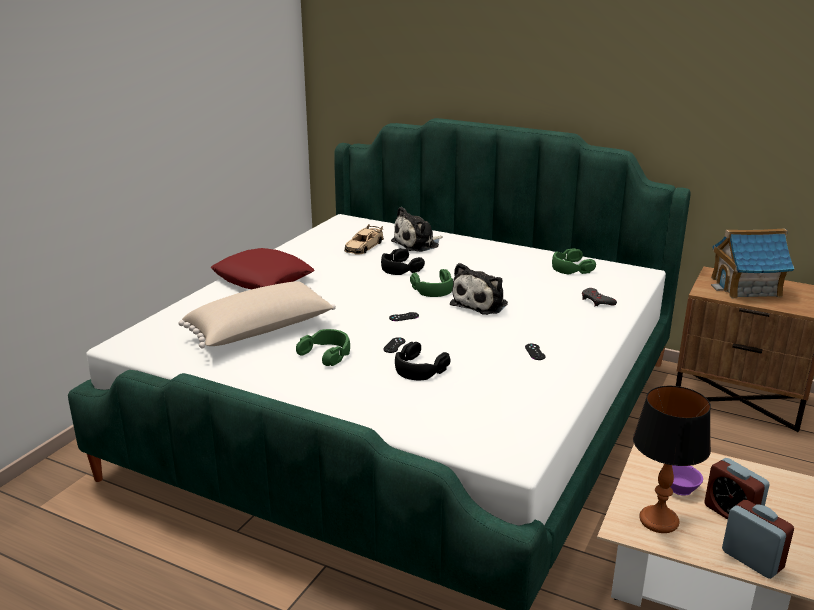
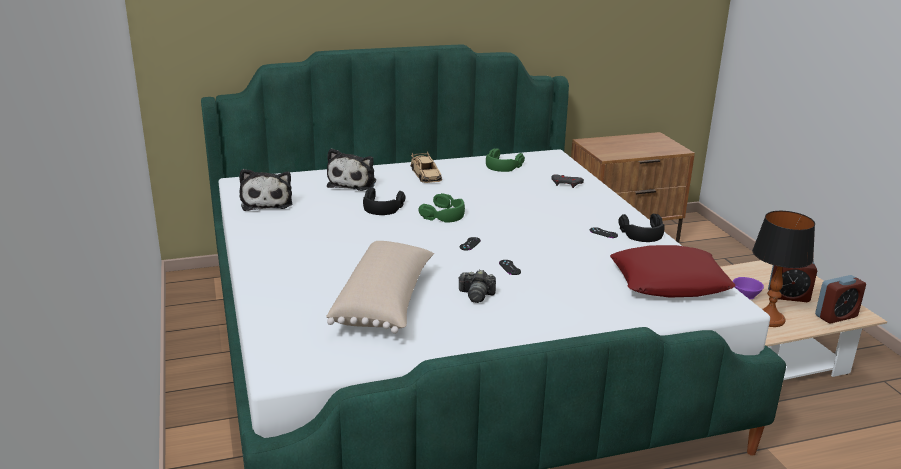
camera: 45 degrees left, 0 degrees up
red pillow [211,248,314,289] -> red pillow moved to [610,245,735,298]
green headphones [296,329,350,366] -> camera [458,270,496,303]
beige toy car [344,224,384,254] -> beige toy car moved to [410,151,442,183]
black headphones [395,342,451,380] -> black headphones moved to [618,214,665,242]
plush toy [450,263,508,315] -> plush toy moved to [239,169,292,211]
toy house [711,228,794,299] -> none
alarm clock [722,500,794,579] -> alarm clock turned 150 degrees clockwise [815,275,866,324]

